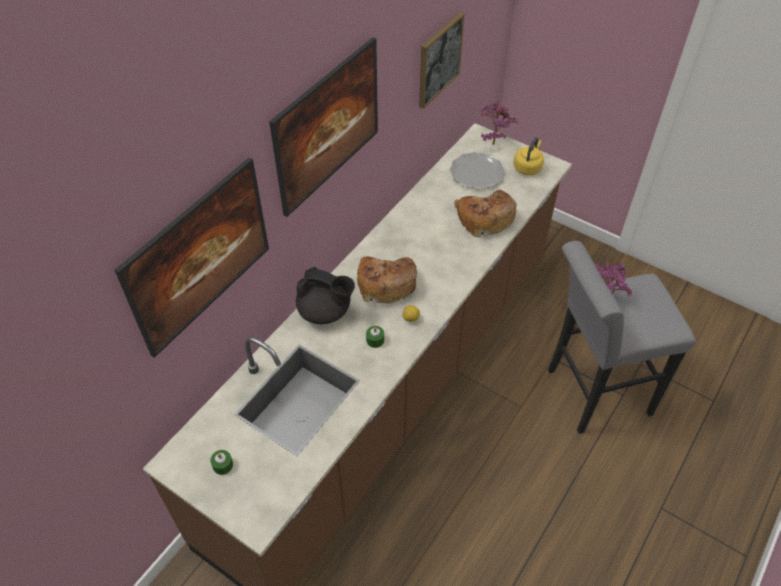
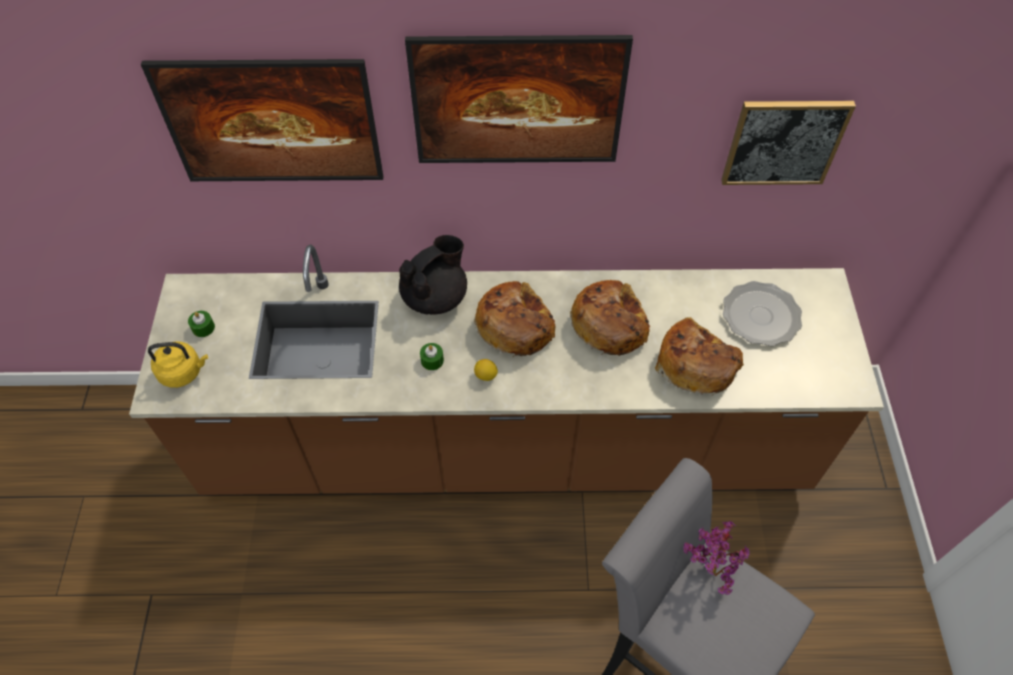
camera: 55 degrees right, 5 degrees up
black teapot [296,267,355,324] -> black teapot turned 120 degrees counterclockwise [399,235,467,315]
potted plant [480,101,518,145] -> none
yellow kettle [514,137,544,175] -> yellow kettle moved to [148,342,208,388]
none -> bread [570,280,650,356]

